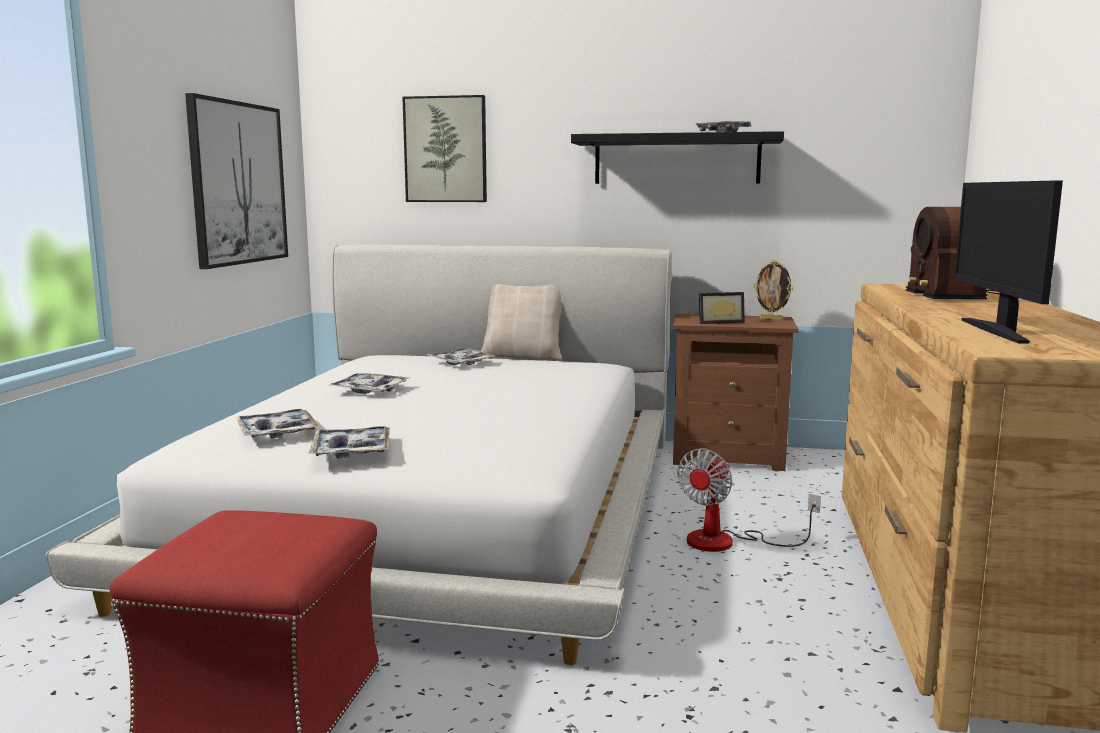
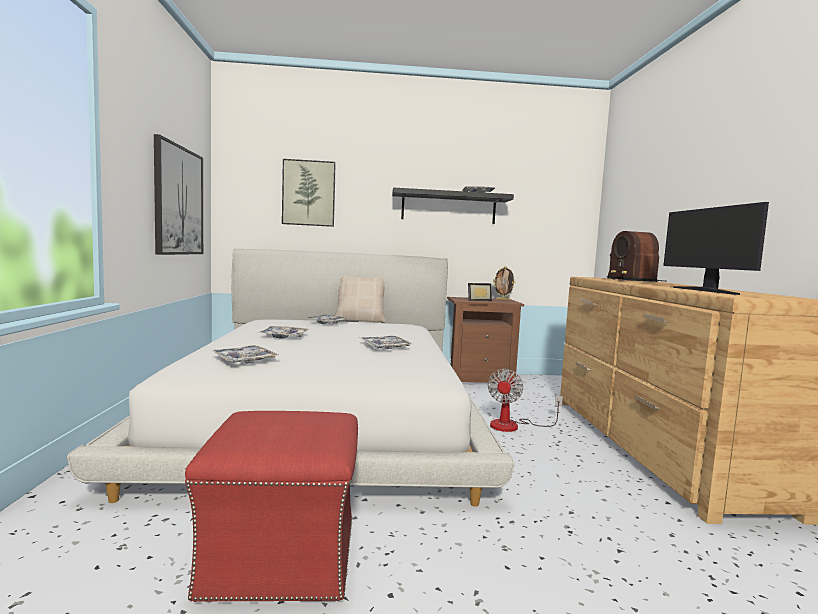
camera: 15 degrees left, 5 degrees down
tray [308,426,390,459] -> tray moved to [361,336,412,349]

